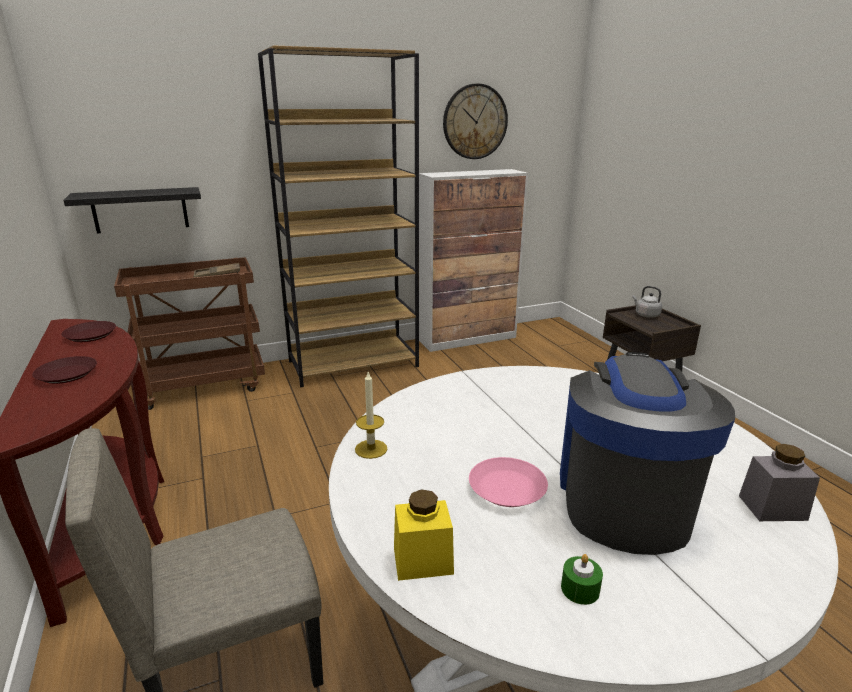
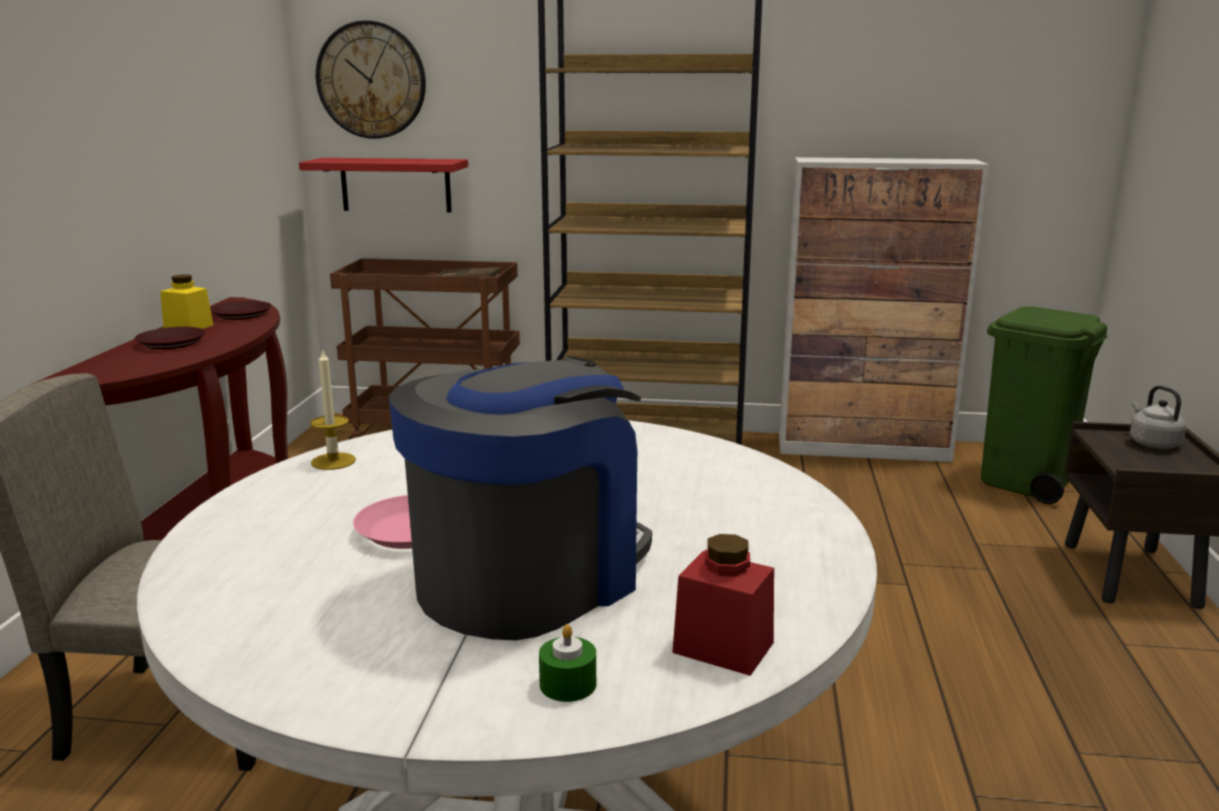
camera: 30 degrees right, 5 degrees down
black shelf [63,187,201,233] -> red shelf [299,158,468,213]
yellow jar [394,489,454,581] -> yellow jar moved to [160,275,213,329]
wall clock [443,83,508,159] -> wall clock moved to [316,20,426,139]
green candle [561,554,603,605] -> green candle moved to [539,624,596,702]
grey jar [739,444,820,521] -> red jar [672,534,774,676]
none -> green trash can [981,306,1107,504]

